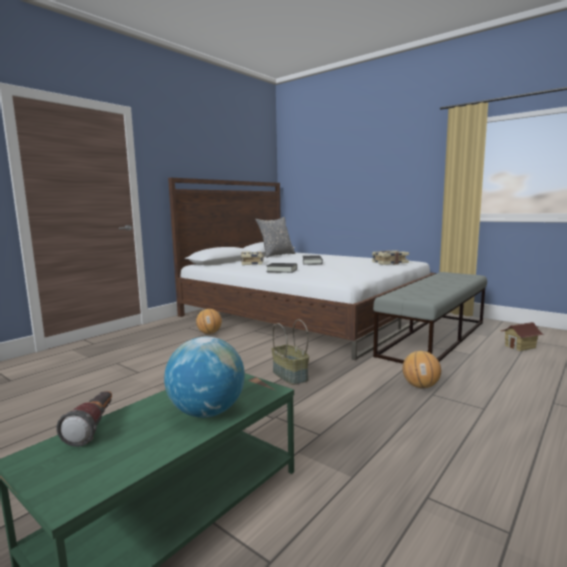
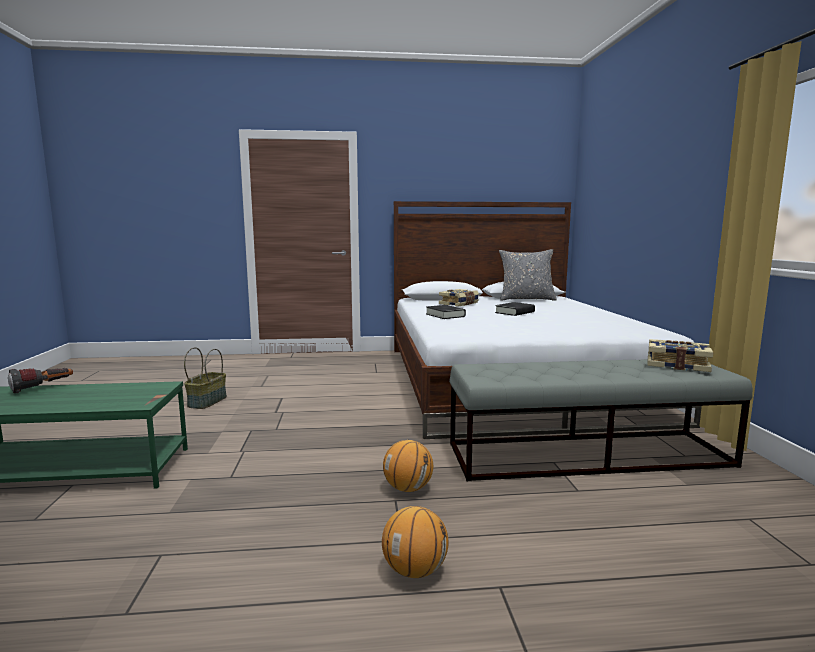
camera: 45 degrees right, 0 degrees up
globe [164,337,245,418] -> none
basketball [196,309,222,334] -> basketball moved to [382,506,449,578]
basket [271,319,309,385] -> basket moved to [184,347,227,409]
book [372,250,409,265] -> book moved to [647,339,713,372]
toy house [500,322,544,351] -> none

